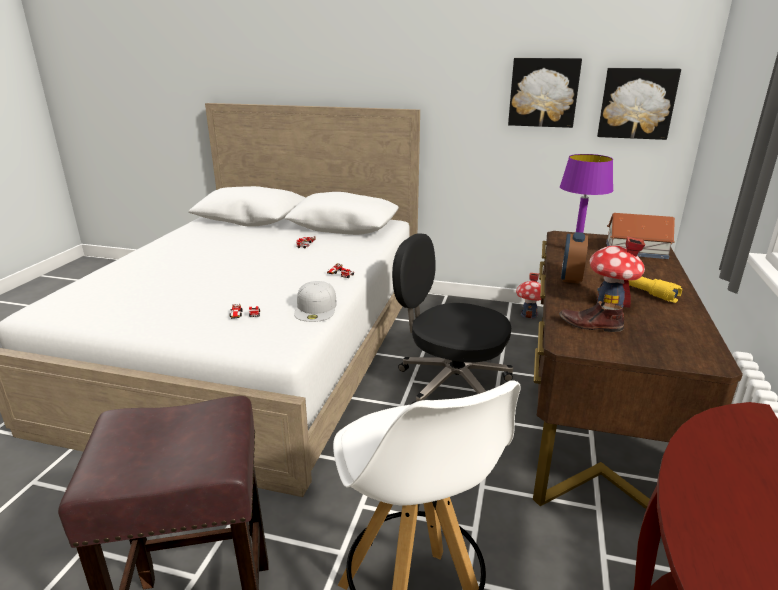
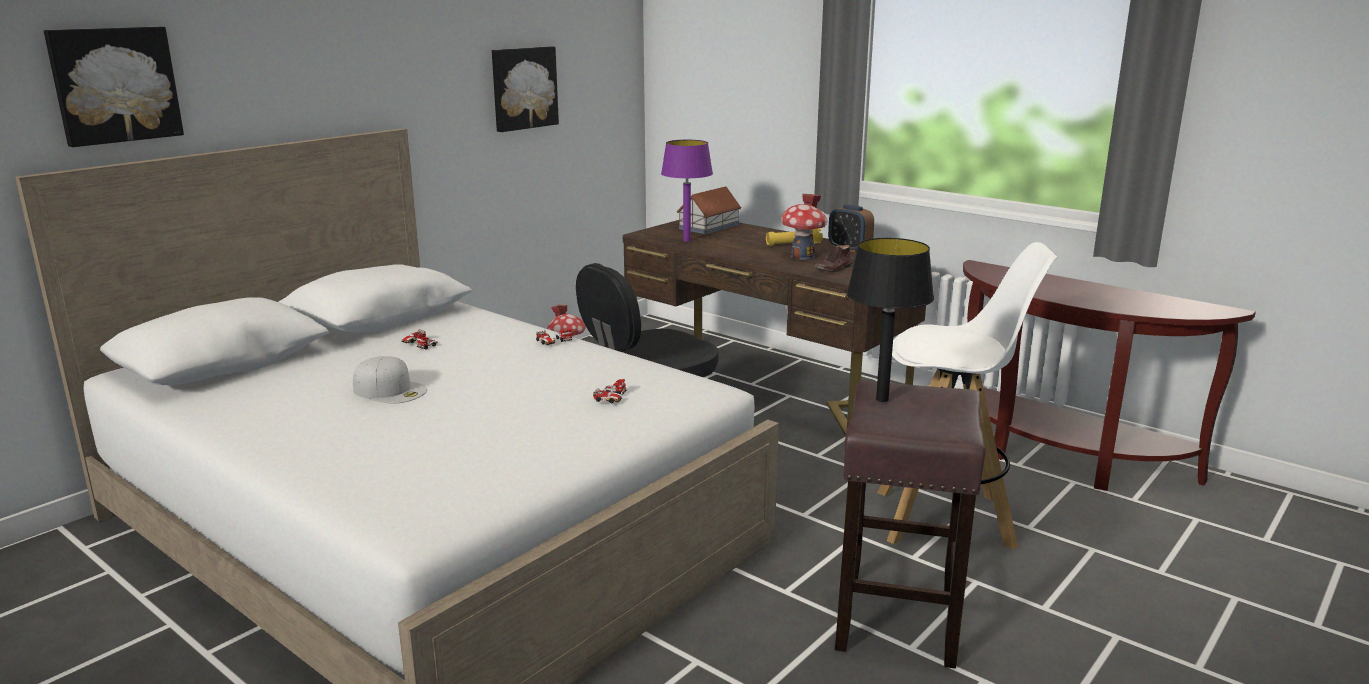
camera: 65 degrees left, 5 degrees down
white cap [294,281,337,322] -> white cap moved to [353,356,427,403]
alarm clock [561,232,588,284] -> alarm clock moved to [828,204,874,252]
picture [597,68,681,140] -> picture moved to [44,27,184,147]
none -> black table lamp [847,238,934,402]

